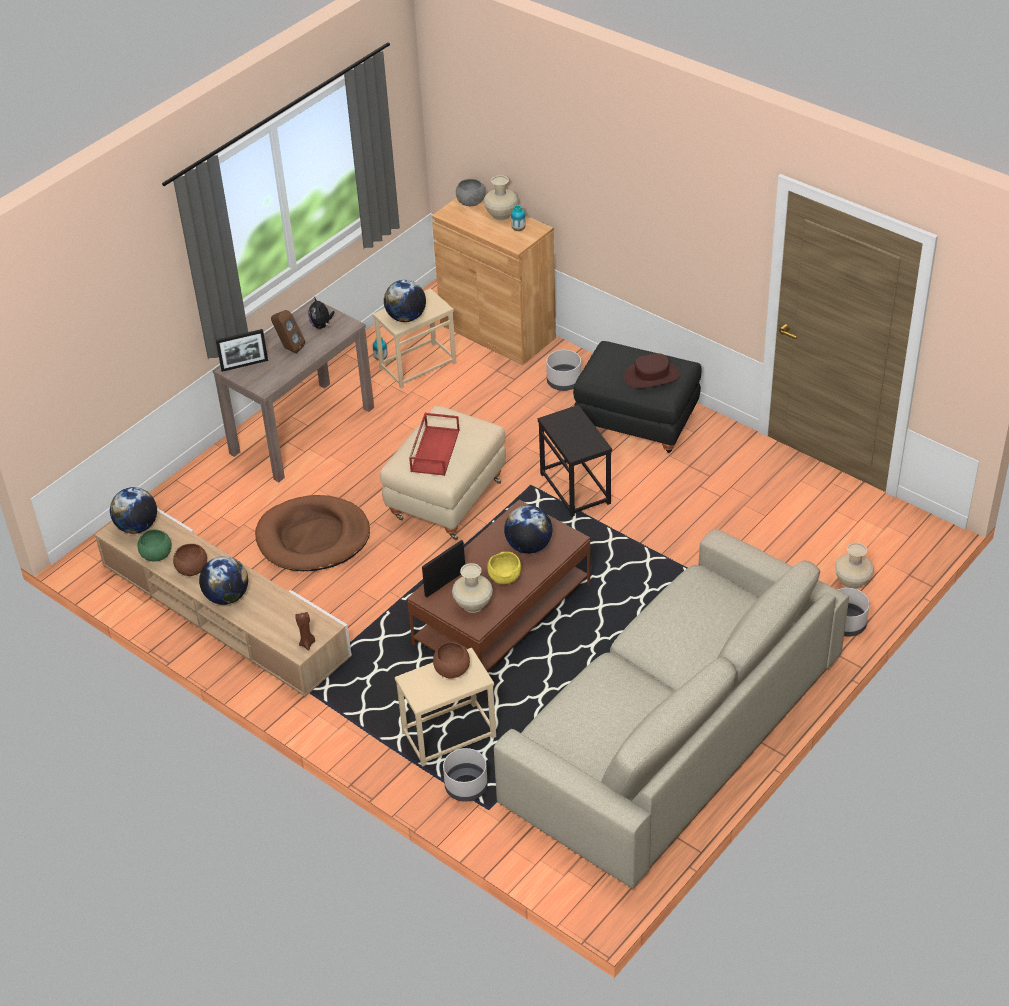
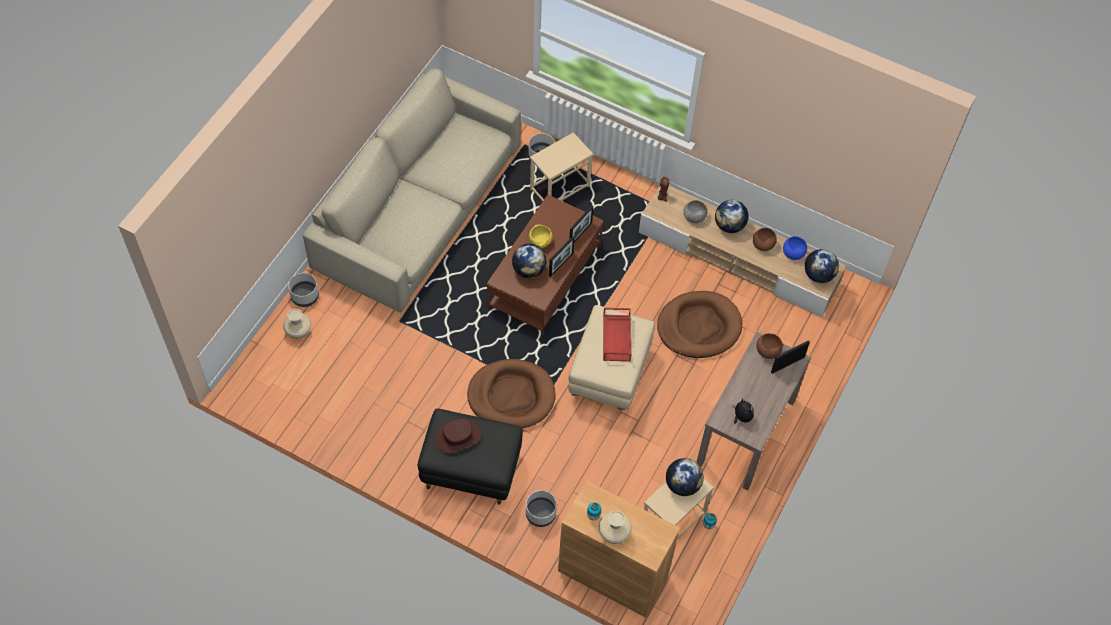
camera: 165 degrees right, 15 degrees up
green bowl [138,529,172,562] -> blue bowl [783,236,807,260]
brown speaker [271,310,305,354] -> none
brown bowl [433,642,470,679] -> brown bowl moved to [756,333,783,359]
beige vase [452,563,493,613] -> none
grey bowl [456,179,486,206] -> grey bowl moved to [683,200,707,223]
black side table [538,405,612,517] -> brown dog bed [467,359,555,429]
none -> picture frame [549,236,574,277]

